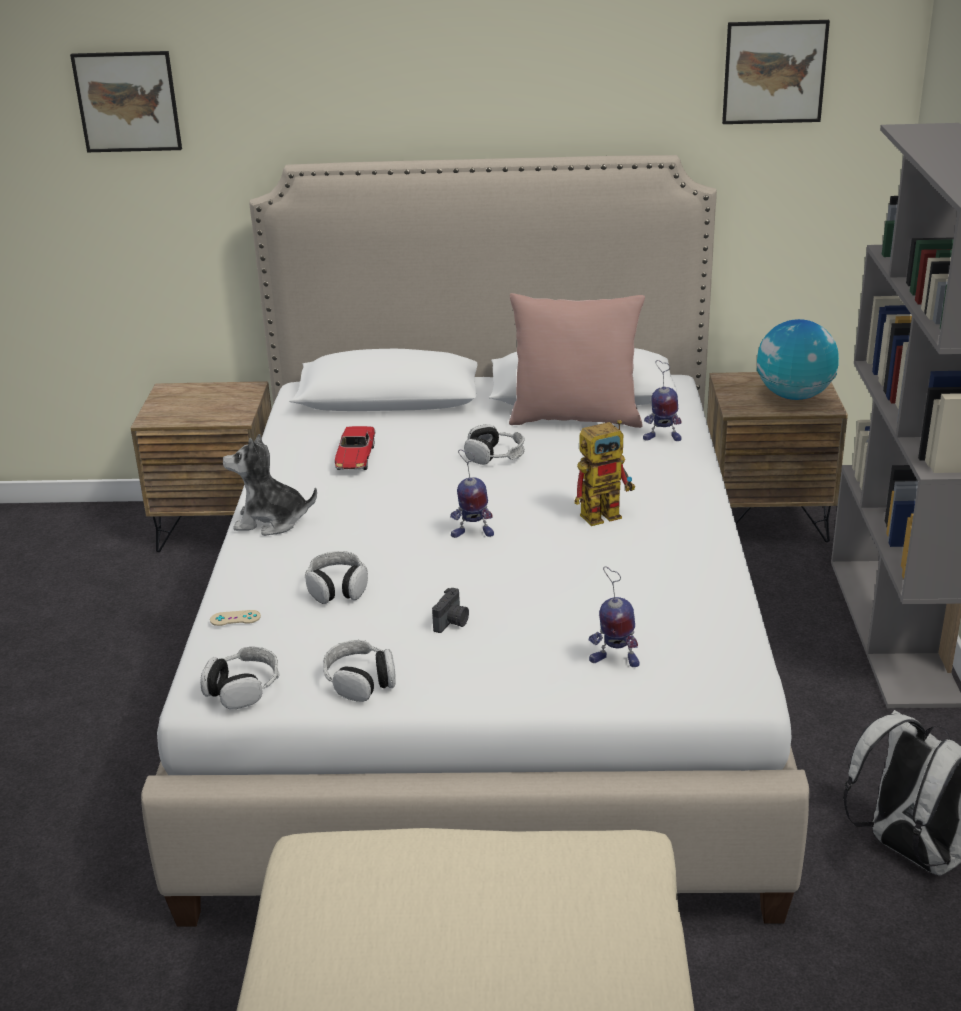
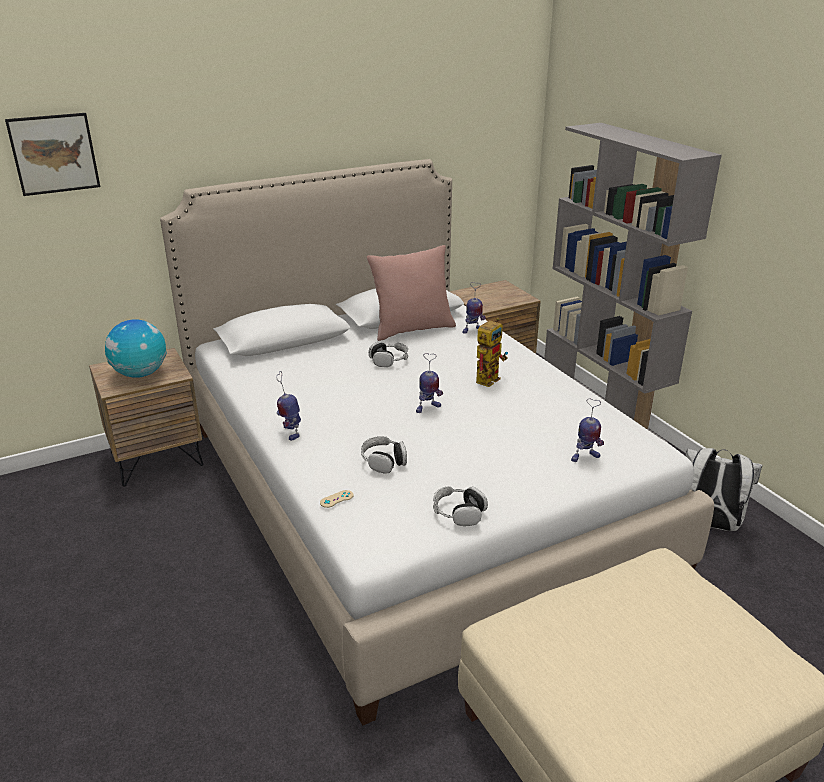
camera: 30 degrees left, 0 degrees up
headphones [200,647,279,709] -> none
plush toy [223,434,317,536] -> toy robot [277,371,301,441]
toy car [335,426,375,470] -> none
camera [432,588,469,633] -> none
picture [722,20,830,124] -> none
globe [757,319,839,400] -> globe moved to [105,319,167,378]

